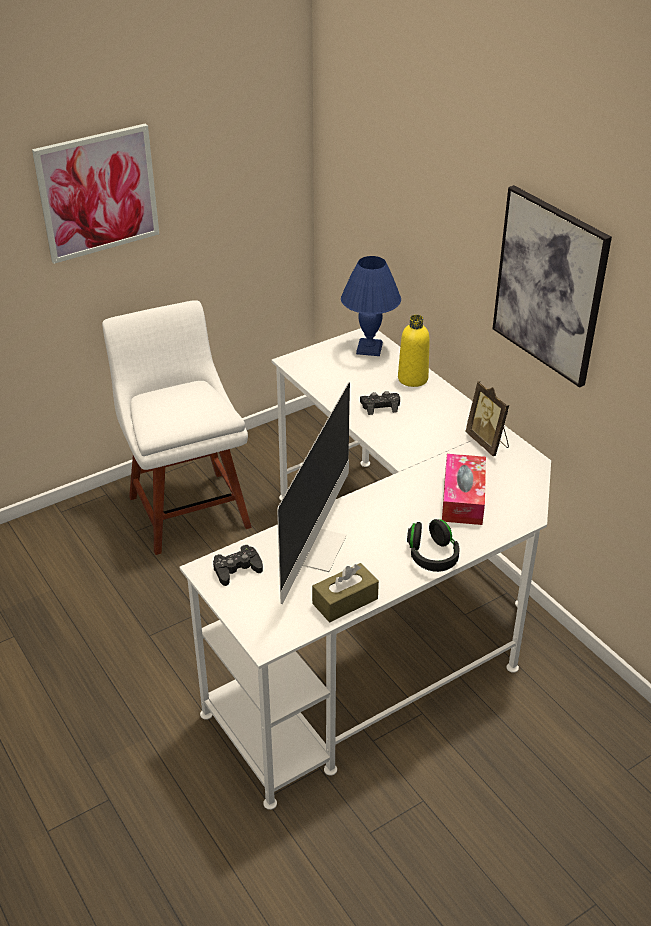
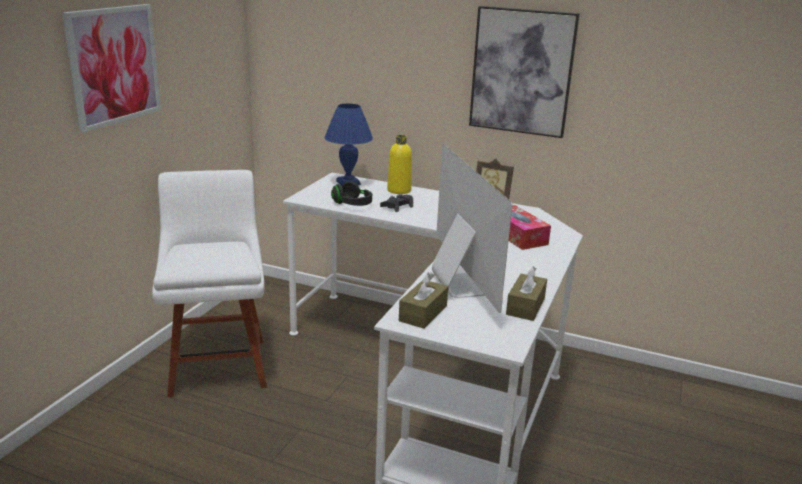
camera: 35 degrees left, 15 degrees down
white chair [102,300,252,555] -> white chair turned 45 degrees clockwise [152,170,267,397]
black game controller [213,545,263,586] -> brown tissue box [399,272,448,329]
black headphones [407,519,460,572] -> black headphones moved to [331,181,372,206]

